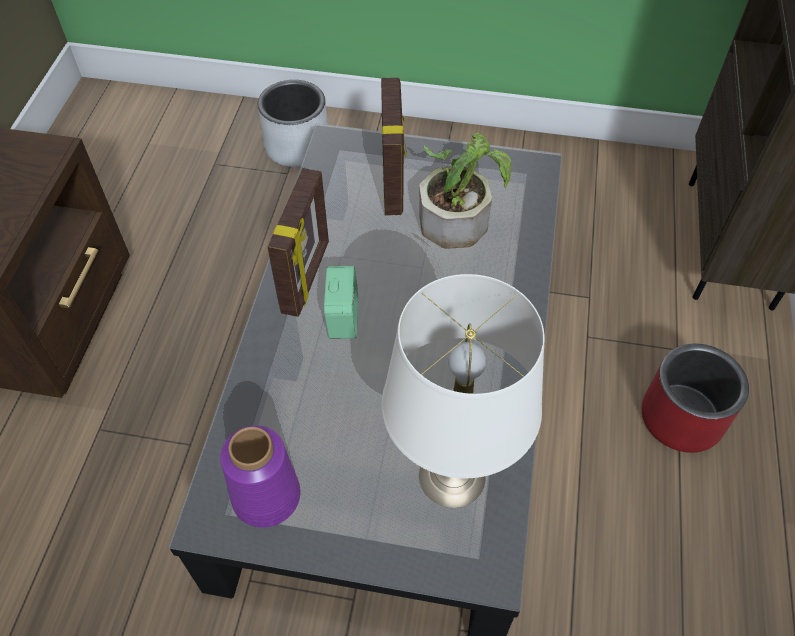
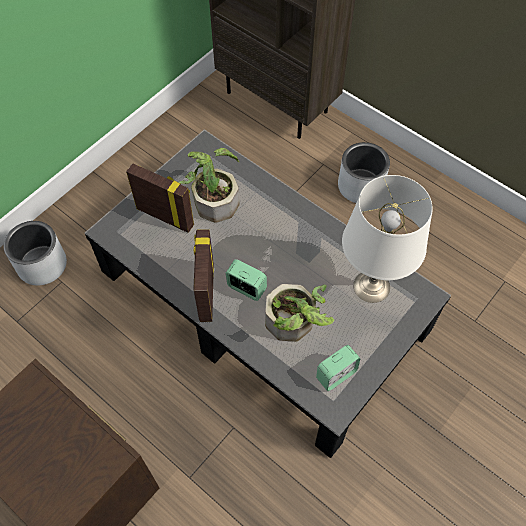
camera: 60 degrees left, 5 degrees up
purple vase [220,425,300,528] -> alarm clock [316,345,360,391]
picture frame [268,168,329,317] -> picture frame turned 135 degrees counterclockwise [193,229,214,322]
red planter [642,344,749,453] -> grey planter [338,142,390,203]
none -> potted plant [265,284,334,342]

